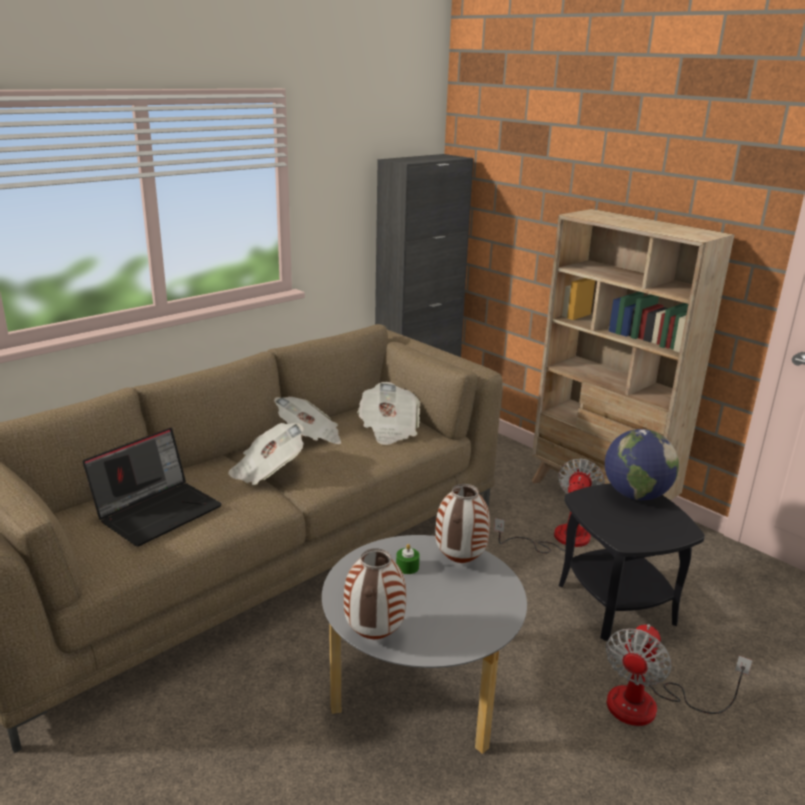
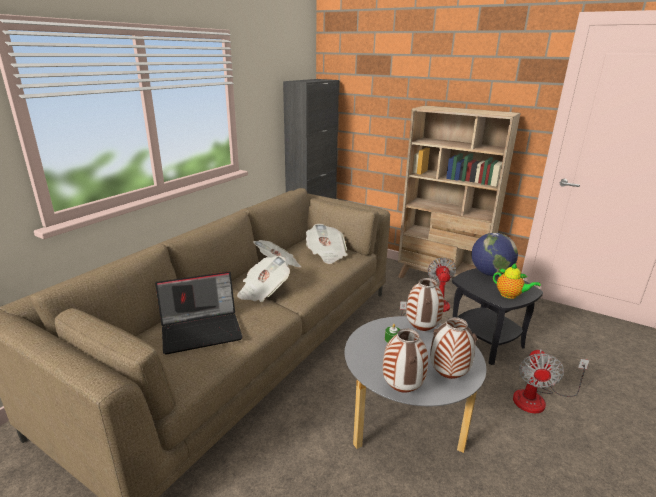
camera: 15 degrees left, 0 degrees up
laptop [83,427,222,546] -> laptop turned 45 degrees clockwise [155,272,243,354]
none -> vase [430,317,477,379]
none -> teapot [493,263,541,299]

